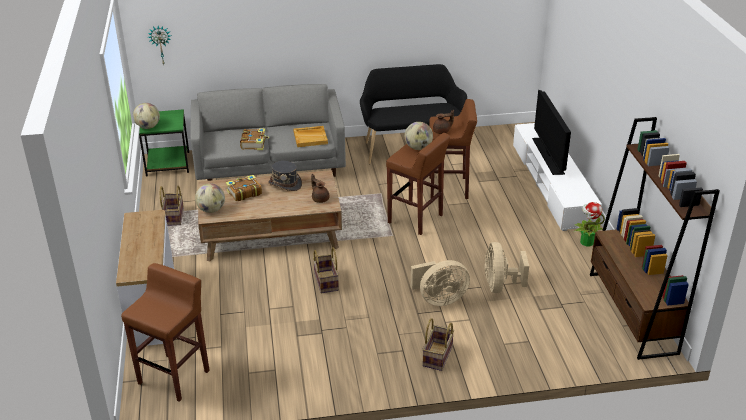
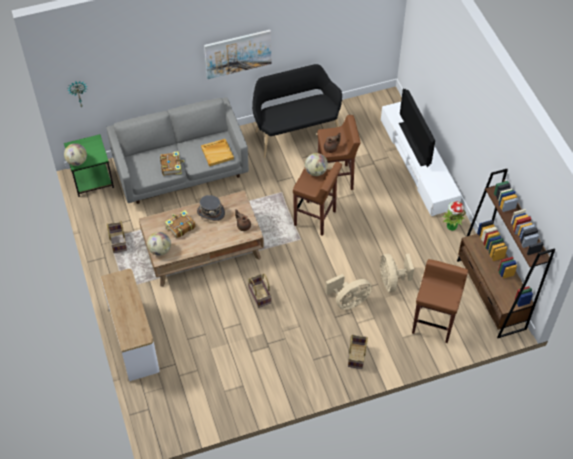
camera: 10 degrees left, 20 degrees up
brown stool [121,263,210,402] -> brown stool moved to [412,259,468,343]
none -> picture [204,30,271,79]

